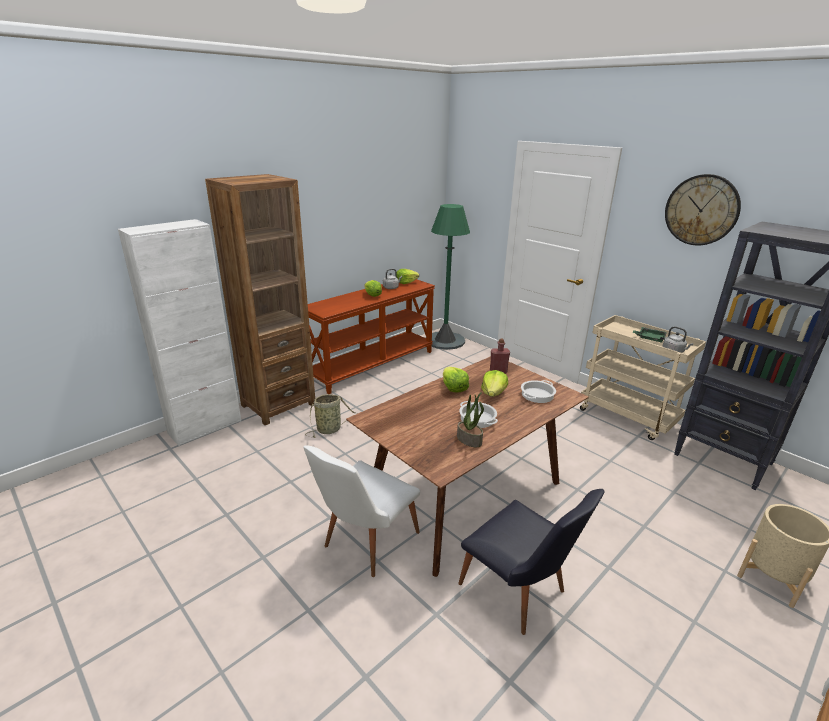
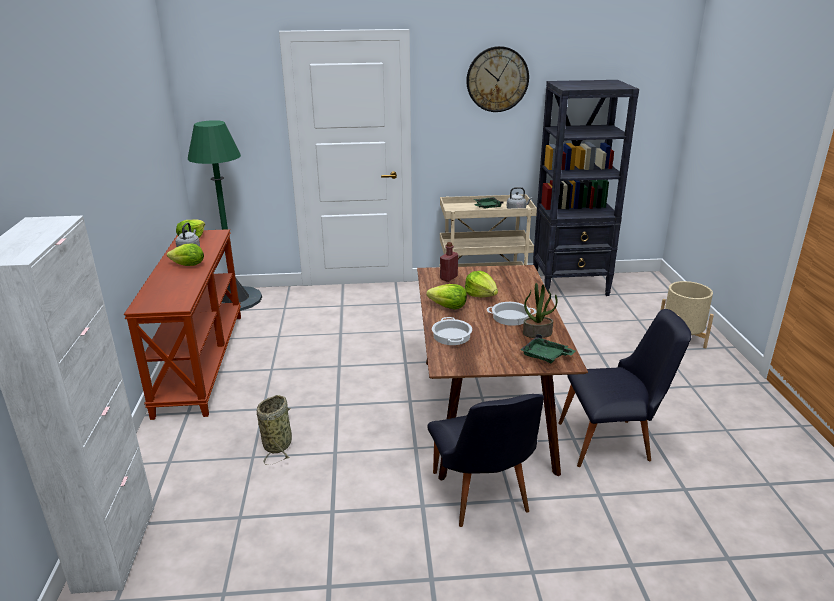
camera: 50 degrees left, 0 degrees up
brown bookcase [205,174,315,425] -> none
white chair [303,445,420,577] -> black chair [427,394,544,527]
cooking pot [521,380,556,403] -> cooking pot moved to [432,317,472,345]
none -> green tray [520,334,576,363]

